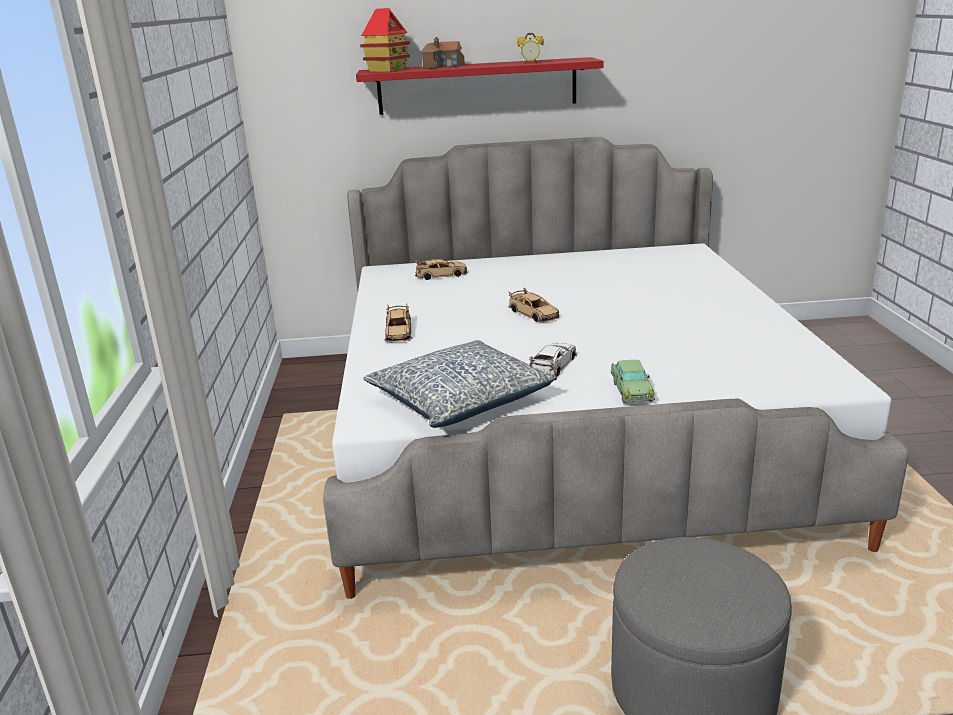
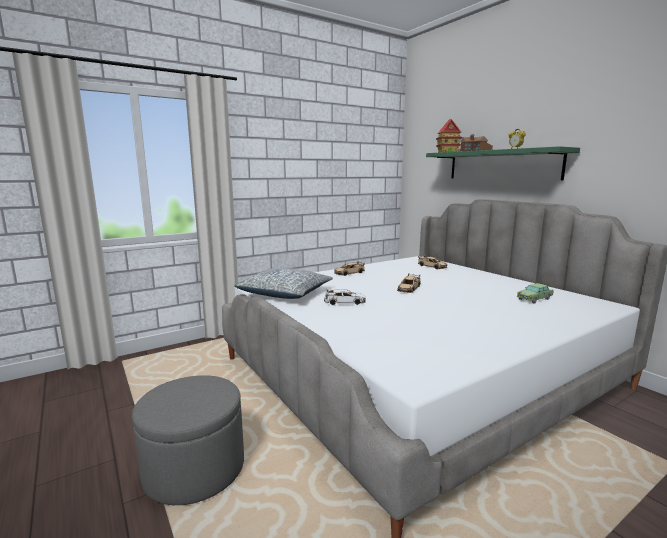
camera: 60 degrees right, 10 degrees down
red shelf [356,57,604,115] -> green shelf [426,146,580,180]
toy car [611,360,655,403] -> toy car moved to [517,283,554,304]

